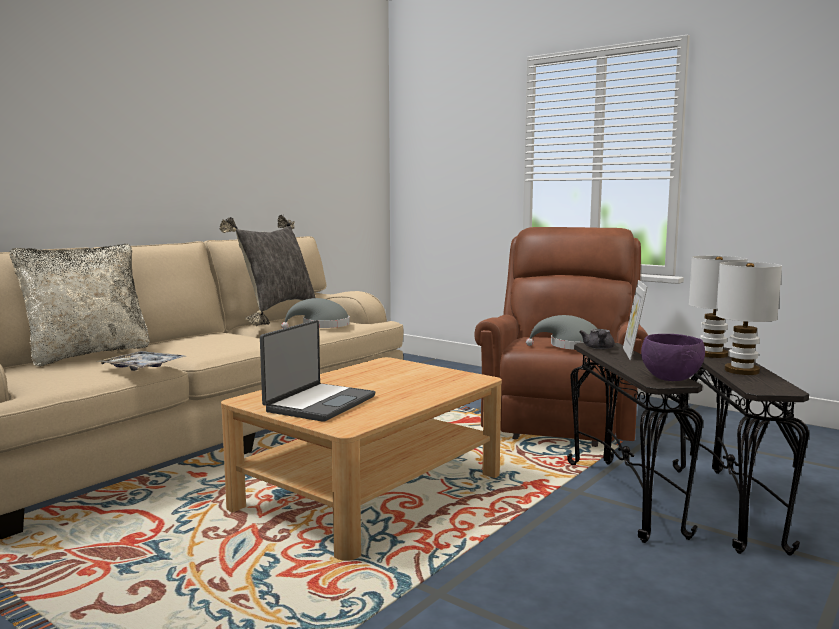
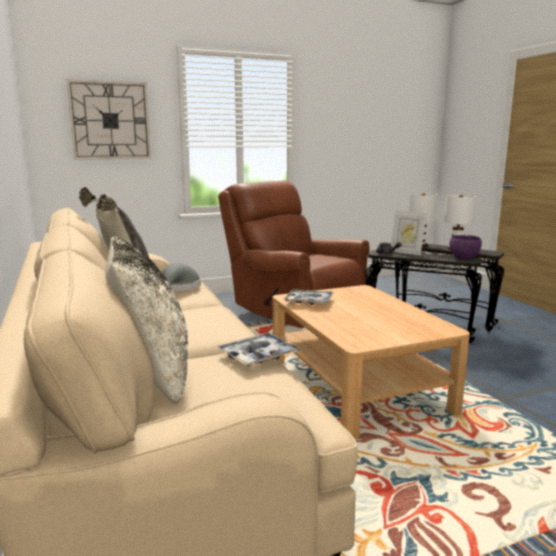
camera: 60 degrees left, 5 degrees up
laptop [260,320,375,422] -> none
grey hat [526,315,597,350] -> none
none -> wall clock [66,79,151,160]
none -> tray [282,290,334,305]

